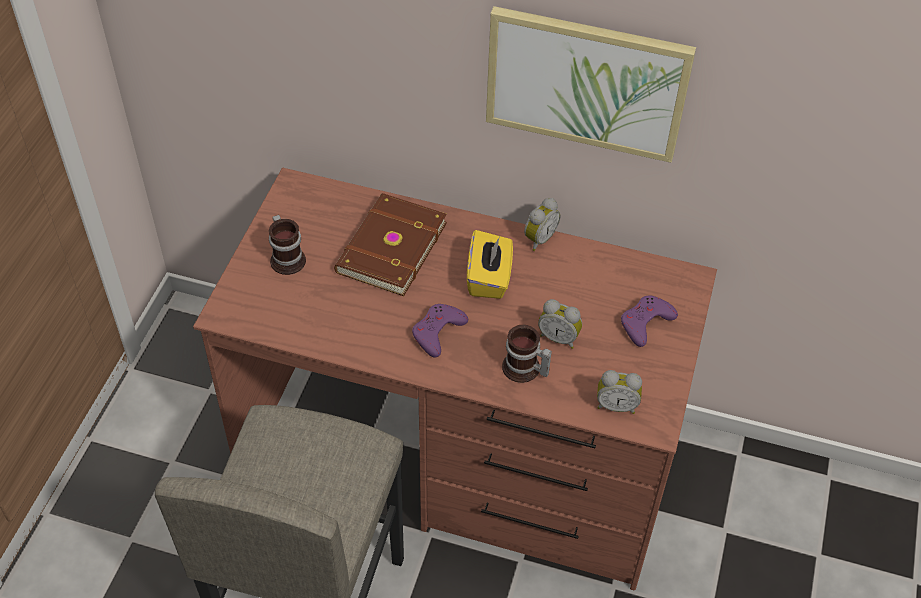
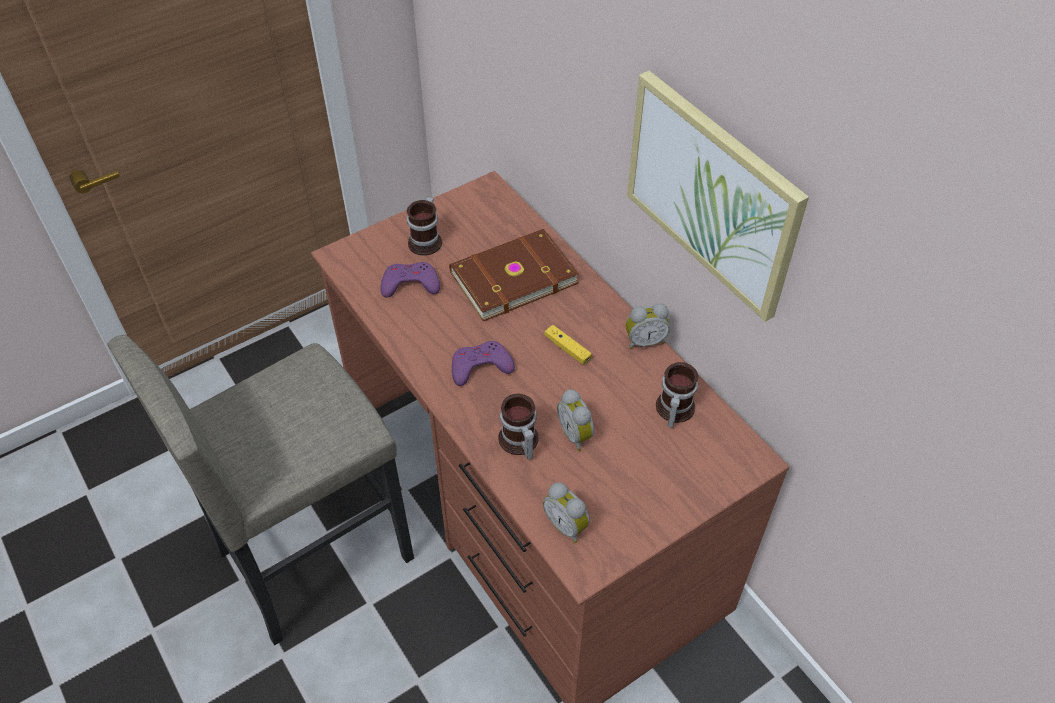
camera: 40 degrees right, 0 degrees up
yellow tissue box [467,230,513,299] -> yellow game controller [544,325,592,365]
purple game controller [621,295,678,347] -> purple game controller moved to [381,262,440,297]
none -> mug [656,362,698,428]

